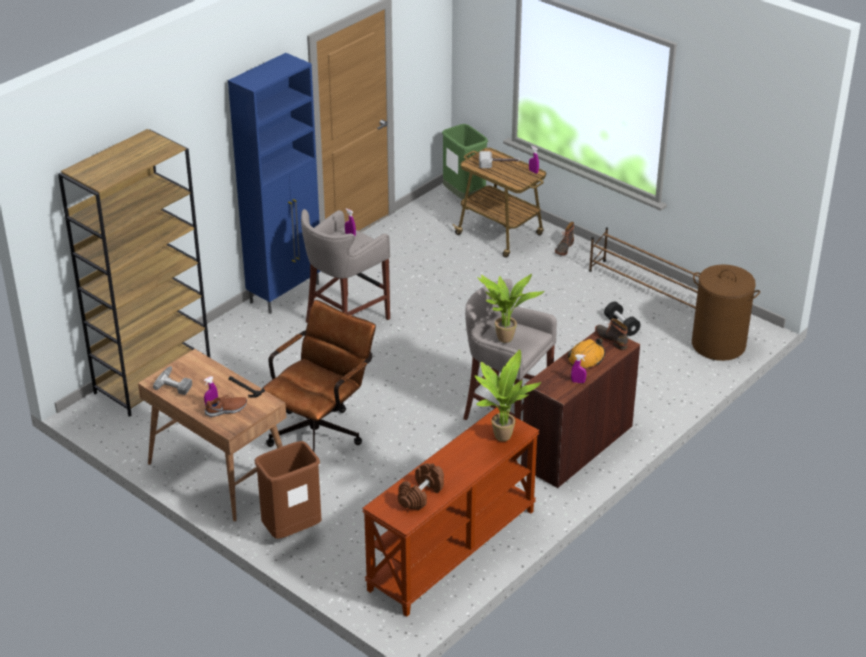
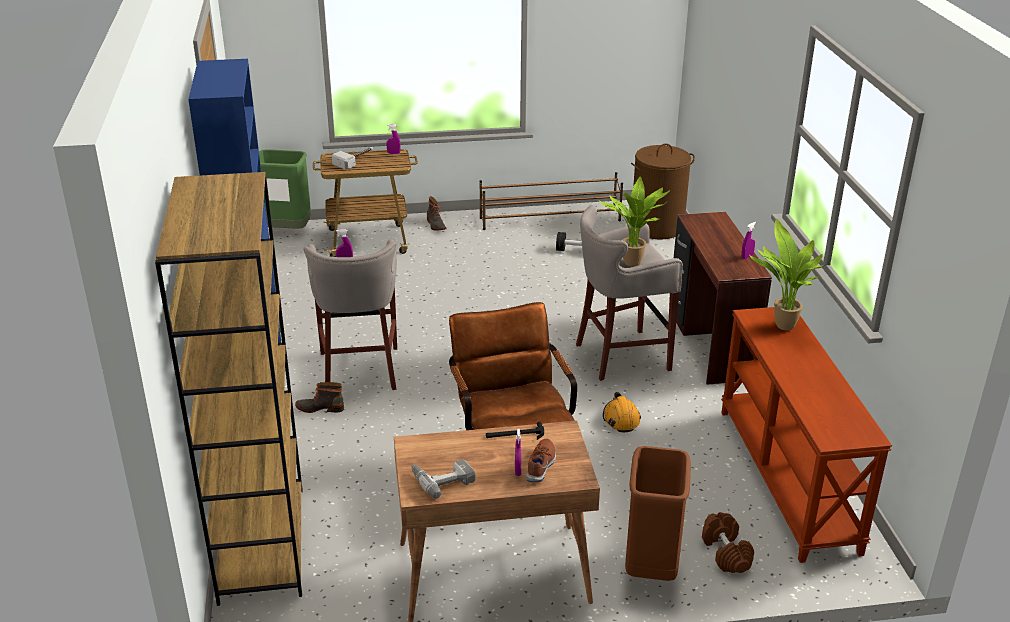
camera: 50 degrees left, 5 degrees down
brown dumbbell [398,463,444,510] -> brown dumbbell moved to [702,512,754,573]
orange hard hat [568,338,605,368] -> orange hard hat moved to [603,392,641,432]
boot [595,318,628,350] -> boot moved to [295,382,344,413]

